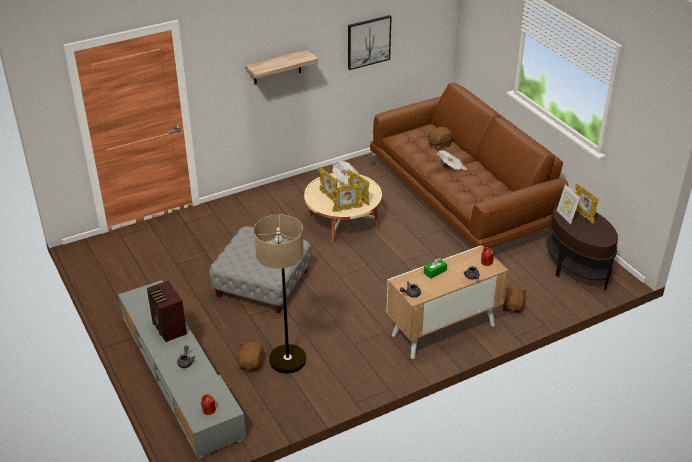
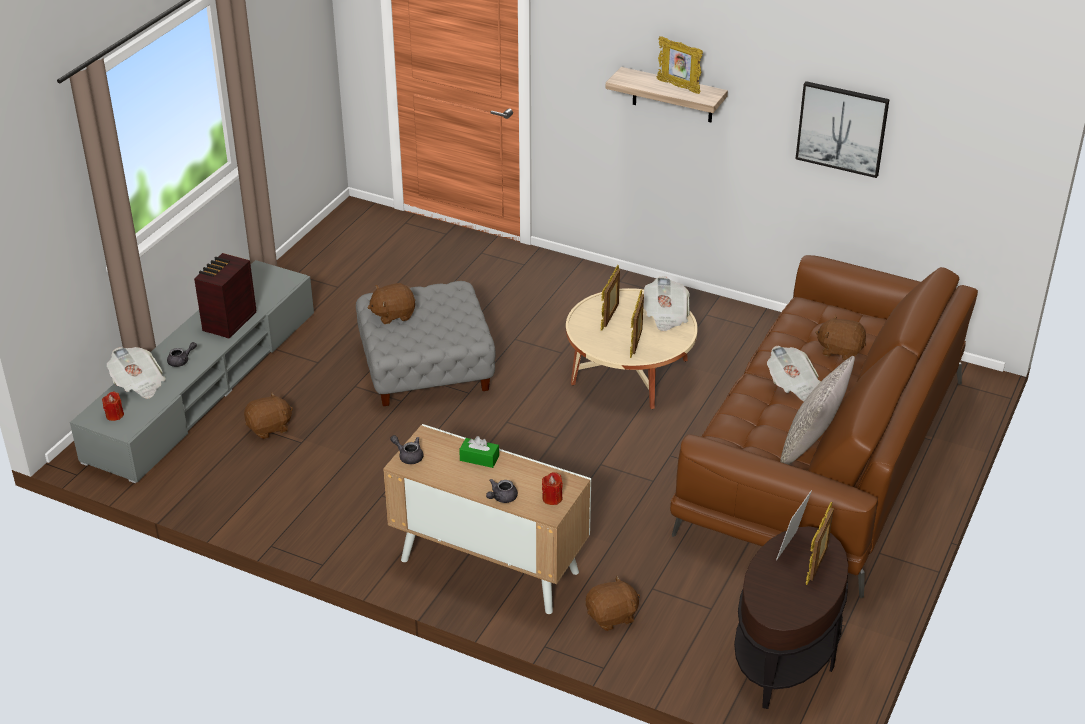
camera: 55 degrees right, 0 degrees up
floor lamp [254,215,306,373] -> none
picture frame [332,183,363,212] -> picture frame moved to [657,36,703,94]
none -> newspaper [107,347,166,399]
none -> brown plush toy [368,283,415,324]
none -> grey pillow [780,356,855,465]

